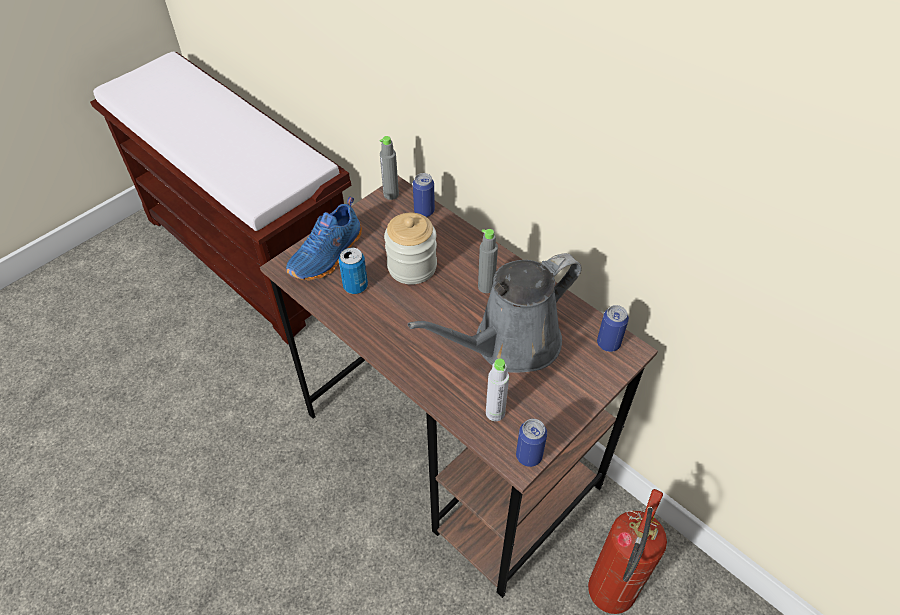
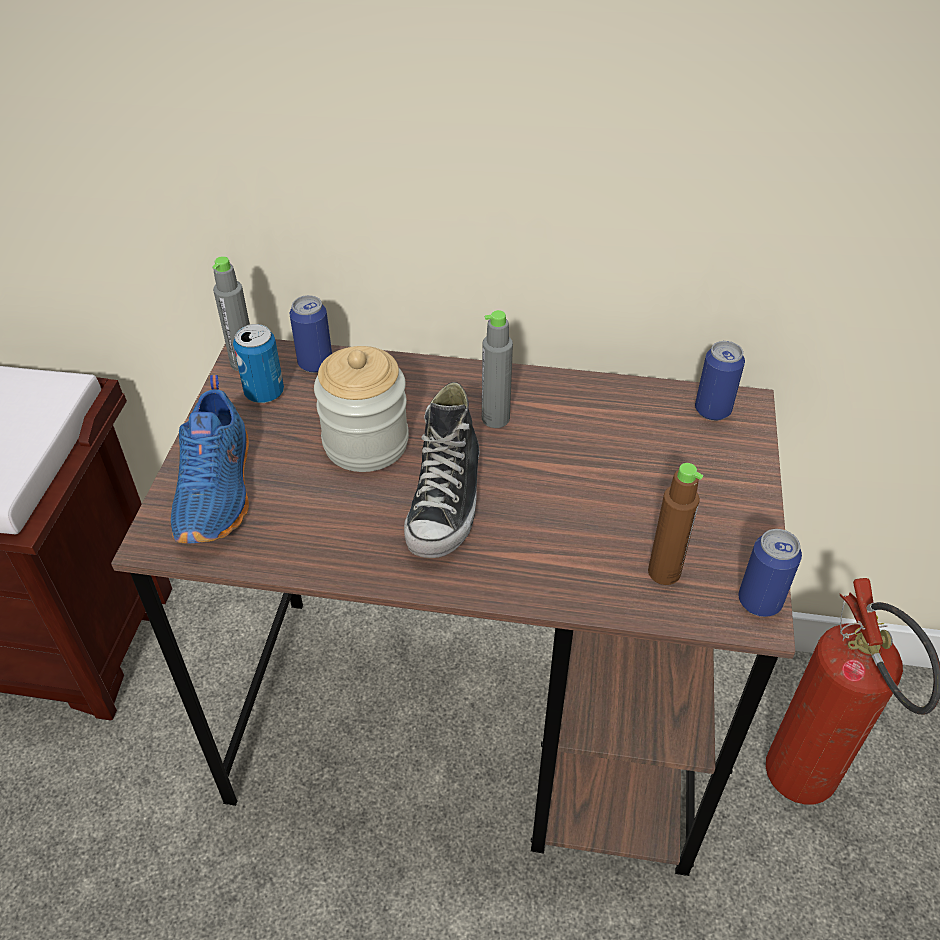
camera: 35 degrees left, 5 degrees down
can [339,248,368,294] -> can moved to [233,324,284,403]
grey watering can [408,253,582,373] -> none
grey bottle [486,358,509,421] -> brown bottle [648,463,703,585]
none -> shoe [404,382,480,558]

